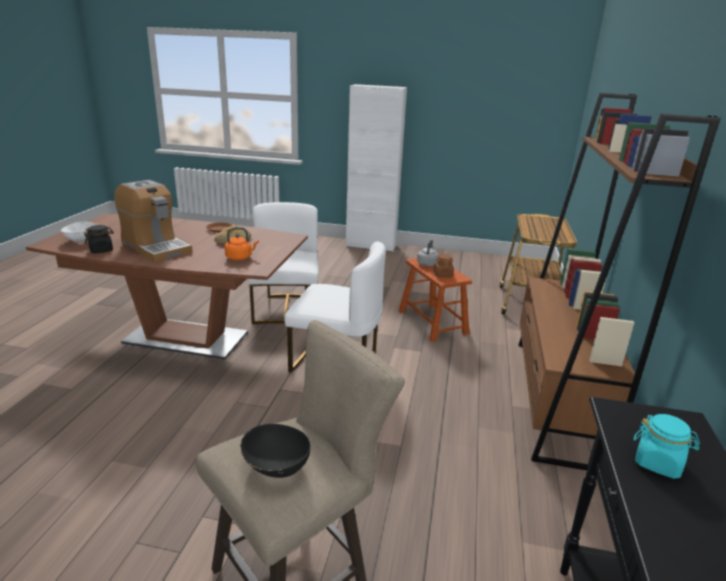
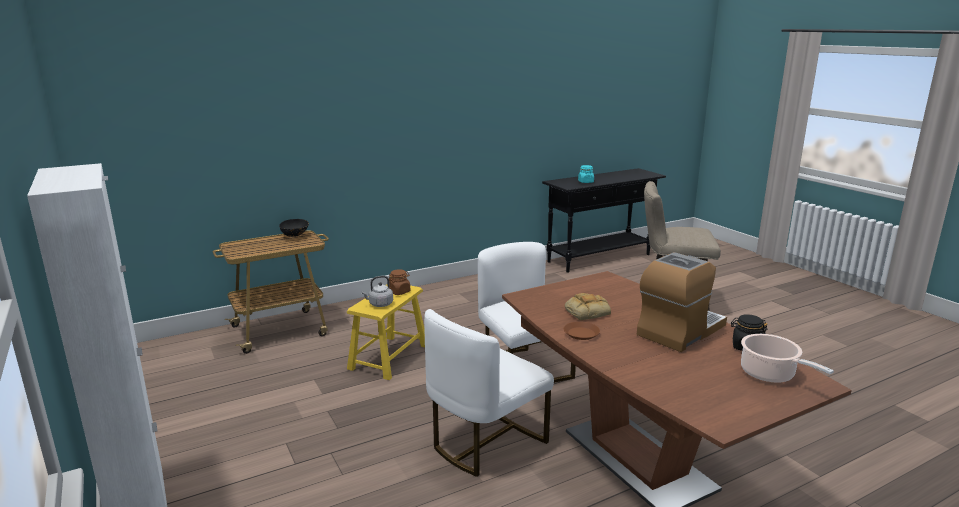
camera: 130 degrees left, 5 degrees down
white bowl [60,221,97,242] -> cooking pot [741,334,834,383]
coffee machine [114,180,192,262] -> coffee machine turned 45 degrees clockwise [637,252,727,352]
orange kettle [225,227,259,260] -> none
black bowl [240,424,310,478] -> black bowl moved to [279,219,309,237]
brown stool [399,258,472,342] -> yellow stool [347,284,425,380]
brown bookcase [518,93,721,470] -> none

